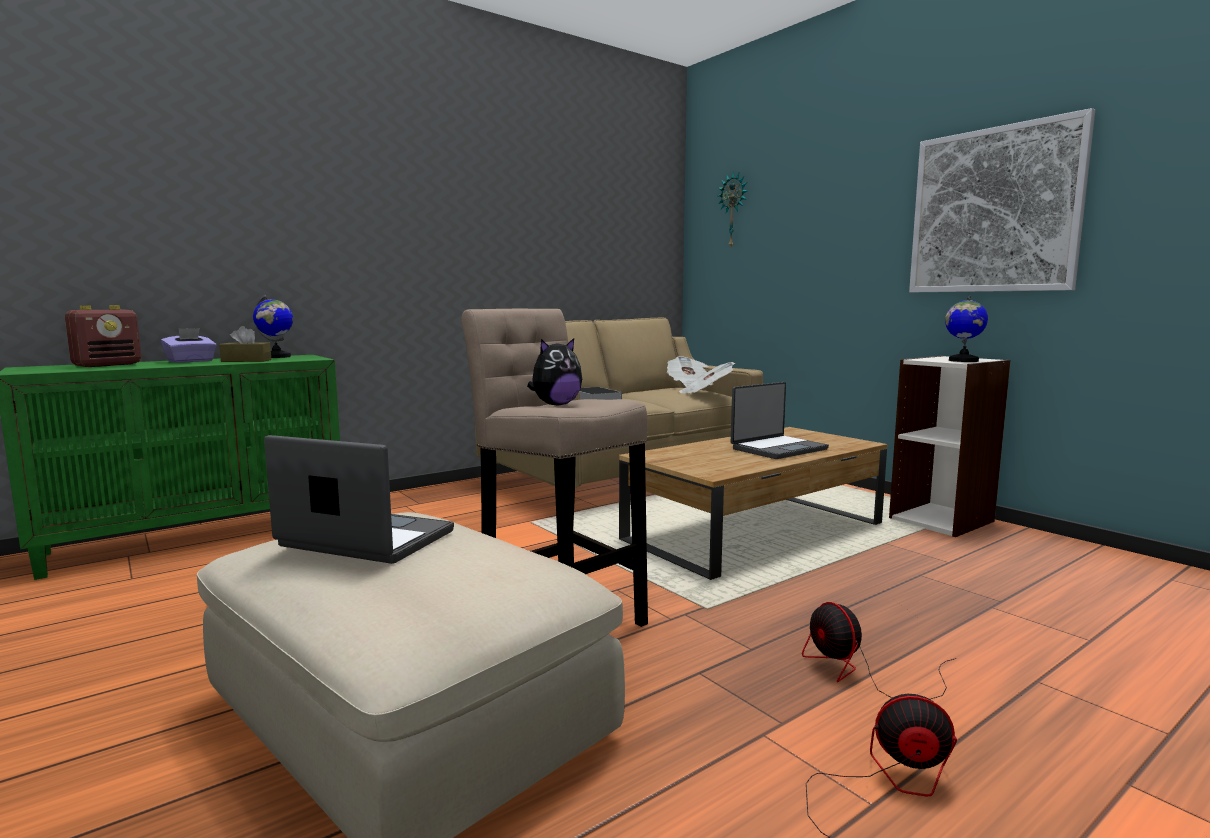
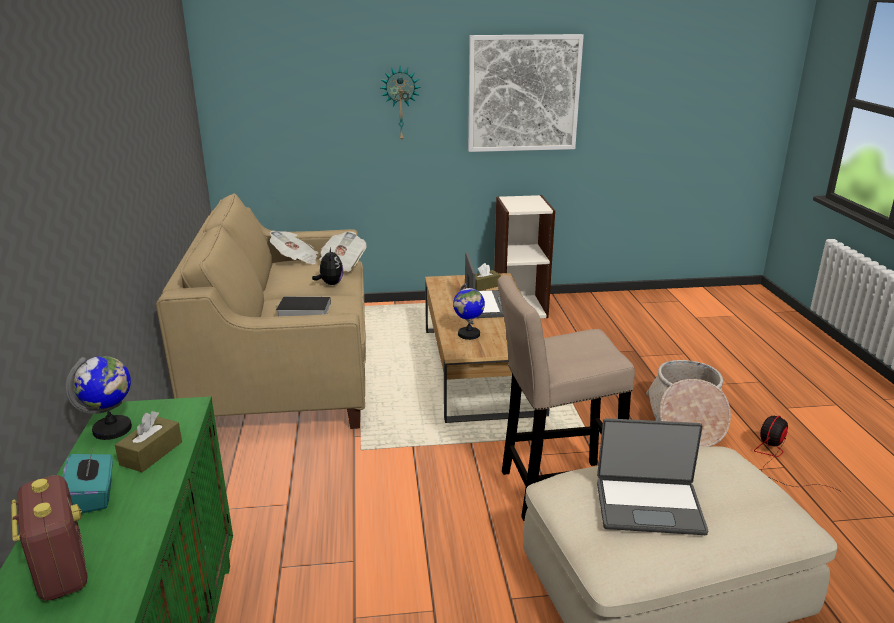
camera: 60 degrees left, 15 degrees up
purple tissue box [161,328,217,363] -> turquoise tissue box [62,449,113,514]
laptop [264,435,454,564] -> laptop turned 135 degrees counterclockwise [597,418,708,535]
plush toy [527,338,582,406] -> plush toy moved to [312,248,344,285]
wall clock [718,172,748,249] -> wall clock moved to [381,66,421,141]
fan [802,602,957,699] -> basket [646,360,731,447]
globe [945,296,988,362] -> globe moved to [453,283,485,340]
none -> brown tissue box [475,263,501,291]

